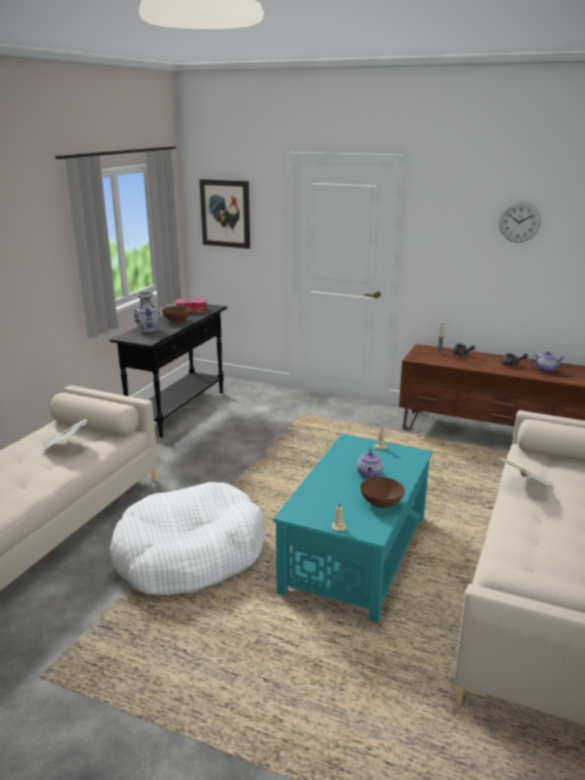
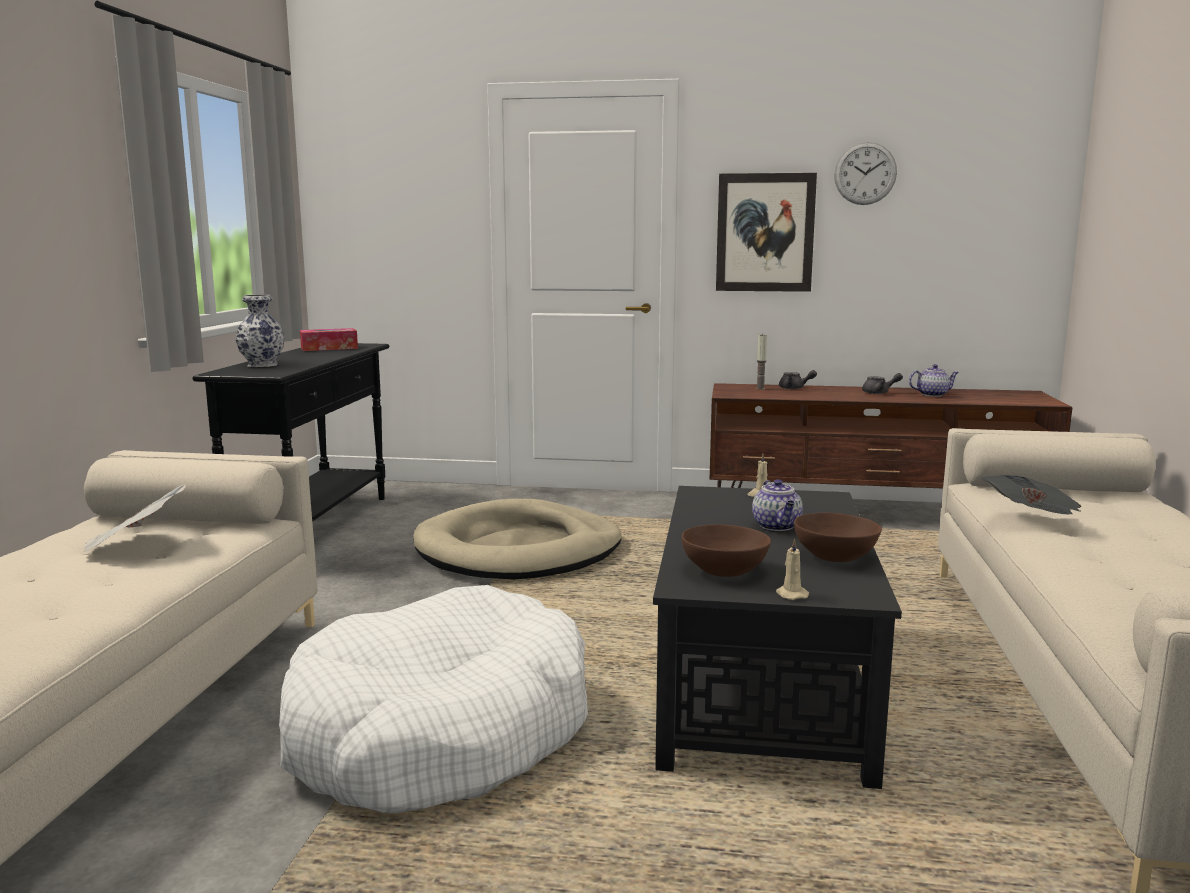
camera: 15 degrees left, 10 degrees down
brown bowl [162,306,191,322] -> brown bowl moved to [682,524,771,577]
picture [200,179,250,249] -> picture moved to [716,173,817,292]
turquoise coffee table [273,434,432,623] -> black coffee table [653,486,902,789]
none -> beige dog bed [413,499,622,579]

